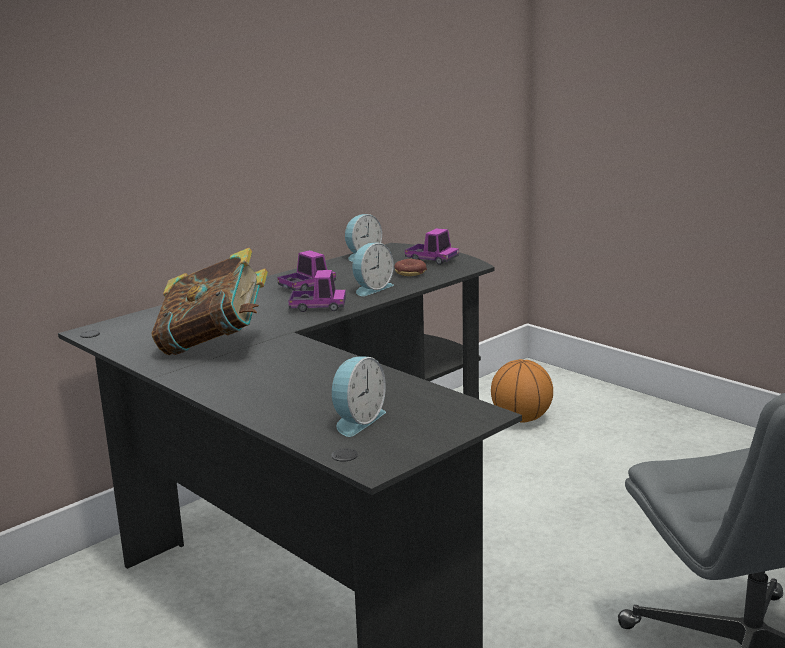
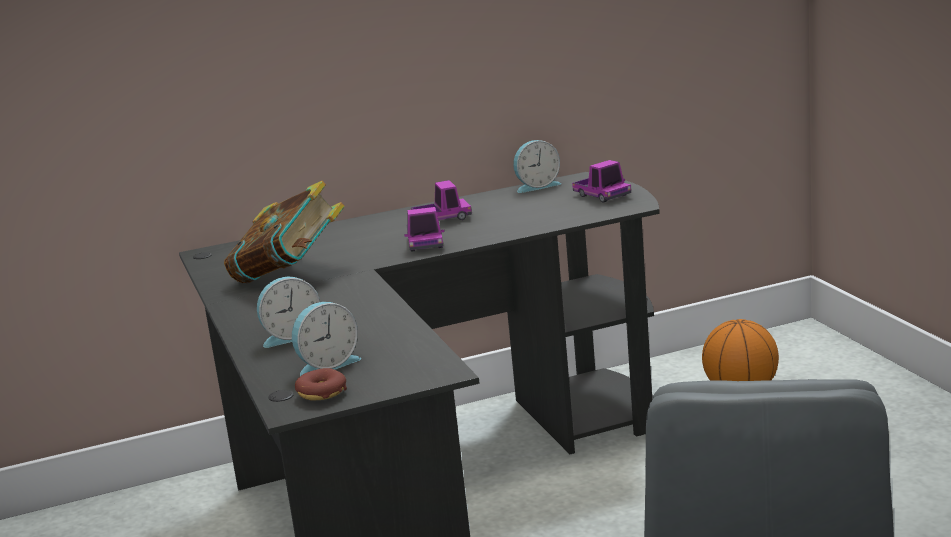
camera: 25 degrees right, 0 degrees up
toy truck [288,270,346,312] -> toy truck turned 60 degrees clockwise [404,207,445,252]
alarm clock [352,243,394,296] -> alarm clock moved to [257,277,320,348]
donut [394,259,427,276] -> donut moved to [295,368,347,401]

